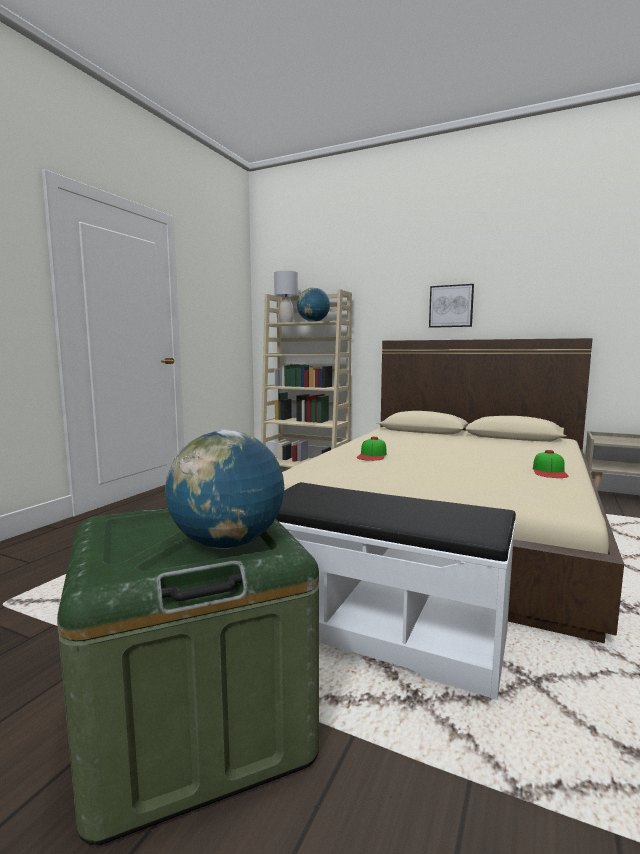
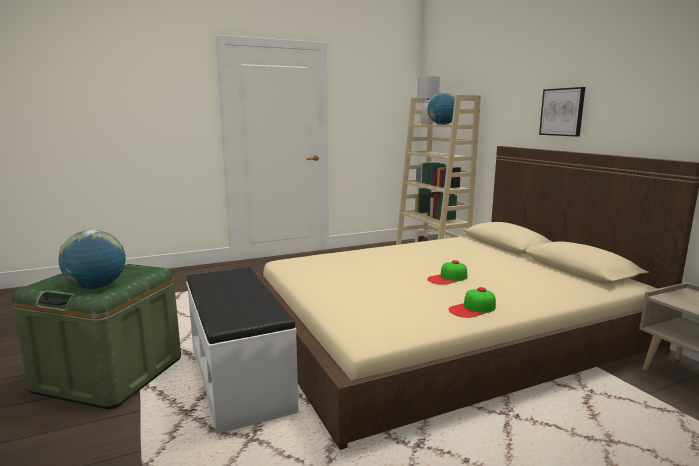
camera: 40 degrees right, 5 degrees up
cap [357,437,387,461] -> cap moved to [427,260,467,285]

